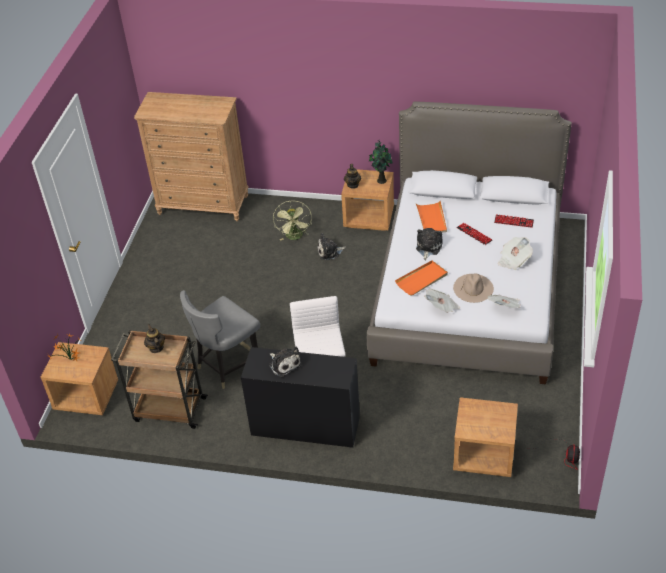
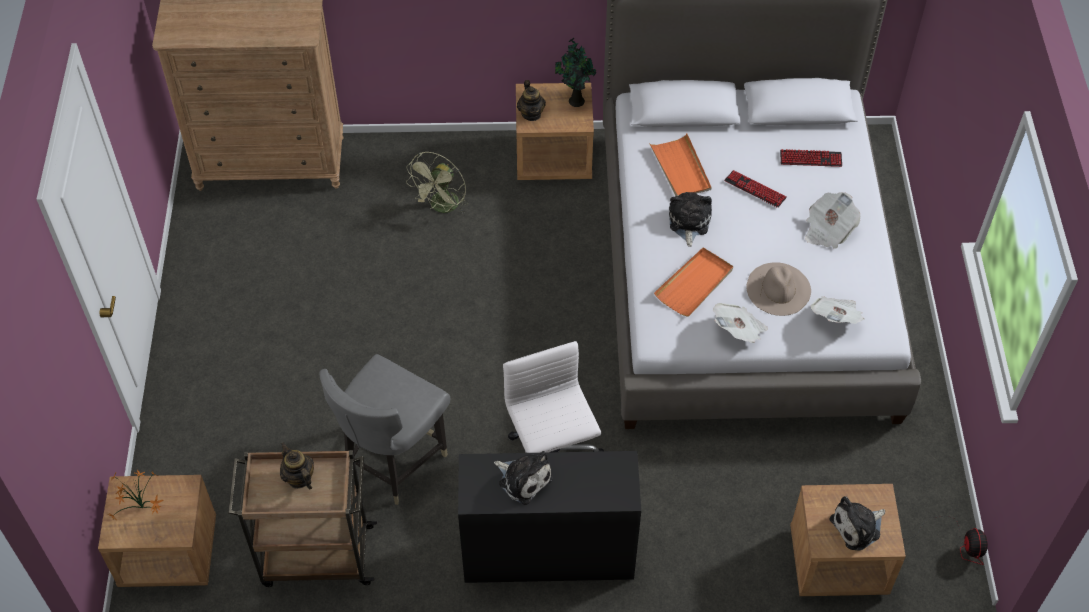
camera: 15 degrees left, 10 degrees up
green fan [273,201,312,241] -> green fan turned 45 degrees clockwise [406,152,469,214]
plush toy [317,233,346,260] -> plush toy moved to [830,496,885,551]

